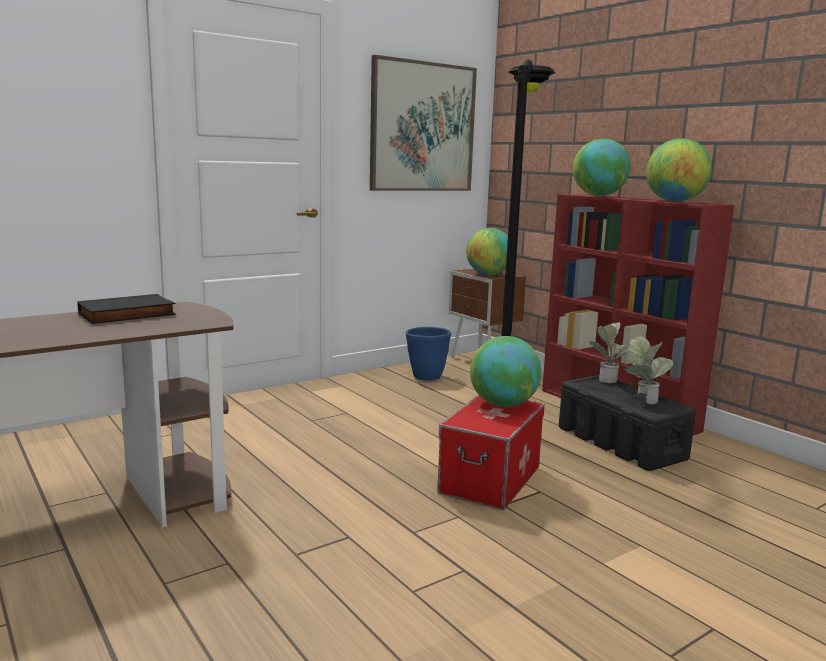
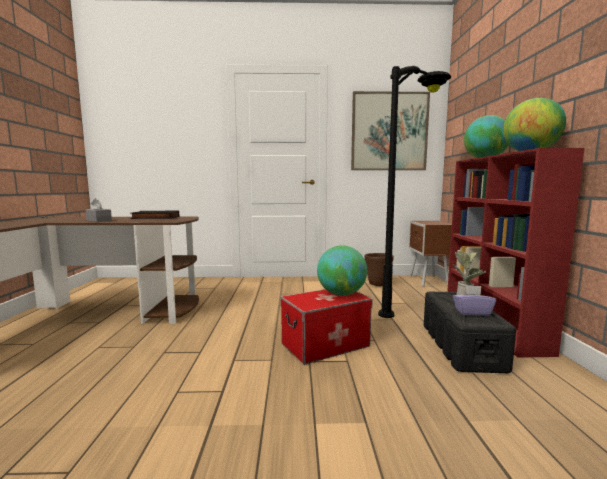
camera: 35 degrees right, 5 degrees down
blue planter [406,327,451,381] -> brown planter [364,253,394,286]
globe [466,228,508,275] -> none
potted plant [625,337,674,404] -> purple tissue box [453,285,496,316]
none -> grey tissue box [86,198,112,222]

